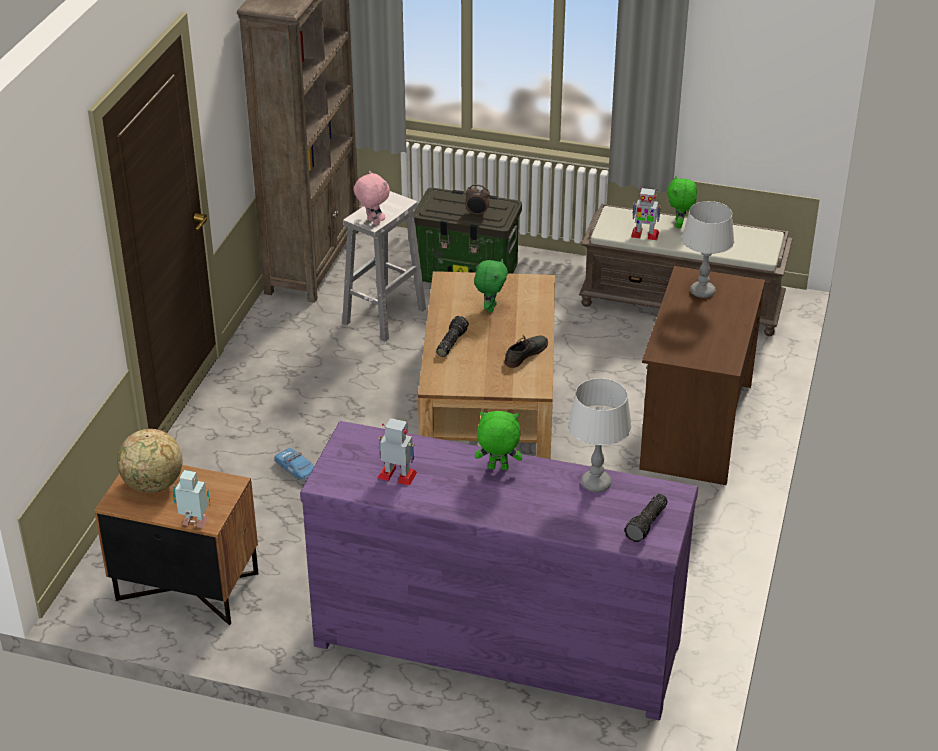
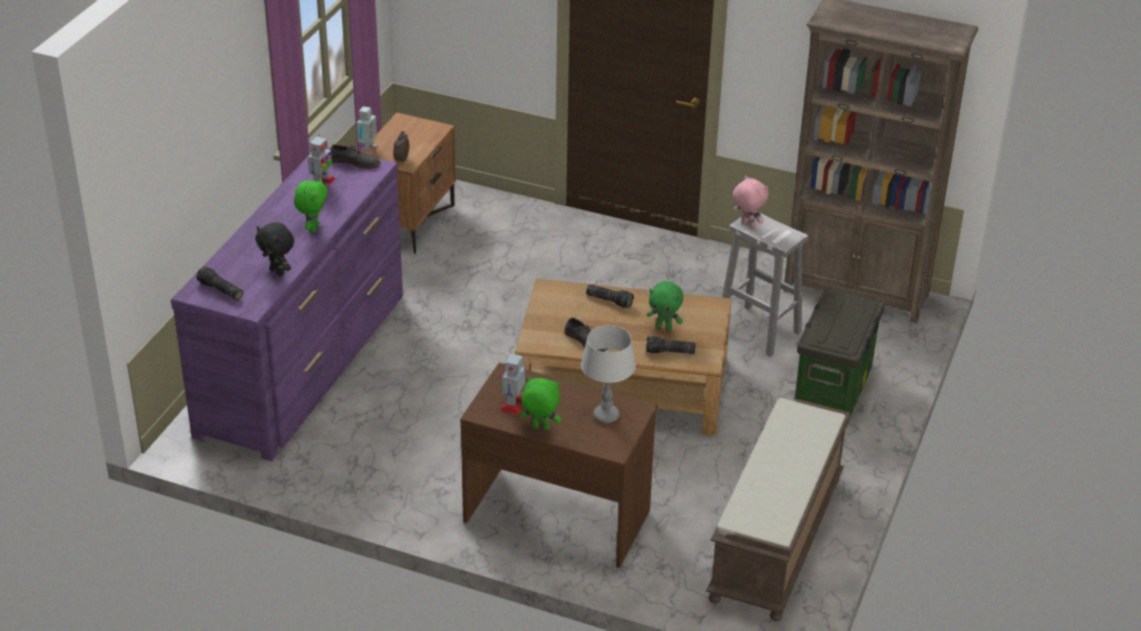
camera: 95 degrees right, 0 degrees up
globe [117,429,183,493] -> none
toy car [275,448,314,482] -> none
pink plush toy [354,170,390,225] -> pink plush toy turned 105 degrees counterclockwise [733,176,768,228]
alarm clock [465,184,490,216] -> alarm clock moved to [393,131,409,164]
grey table lamp [568,378,632,492] -> black plush toy [255,222,294,276]
toy robot [631,187,661,240] -> toy robot moved to [500,353,525,415]
green plush toy [667,176,697,228] -> green plush toy moved to [520,377,561,430]
none -> grey shoe [330,144,381,169]
none -> flashlight [646,336,696,354]

